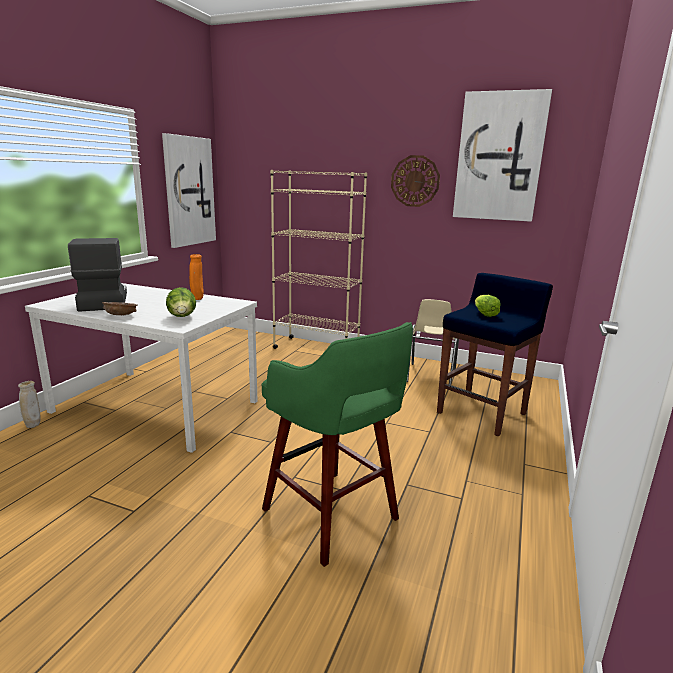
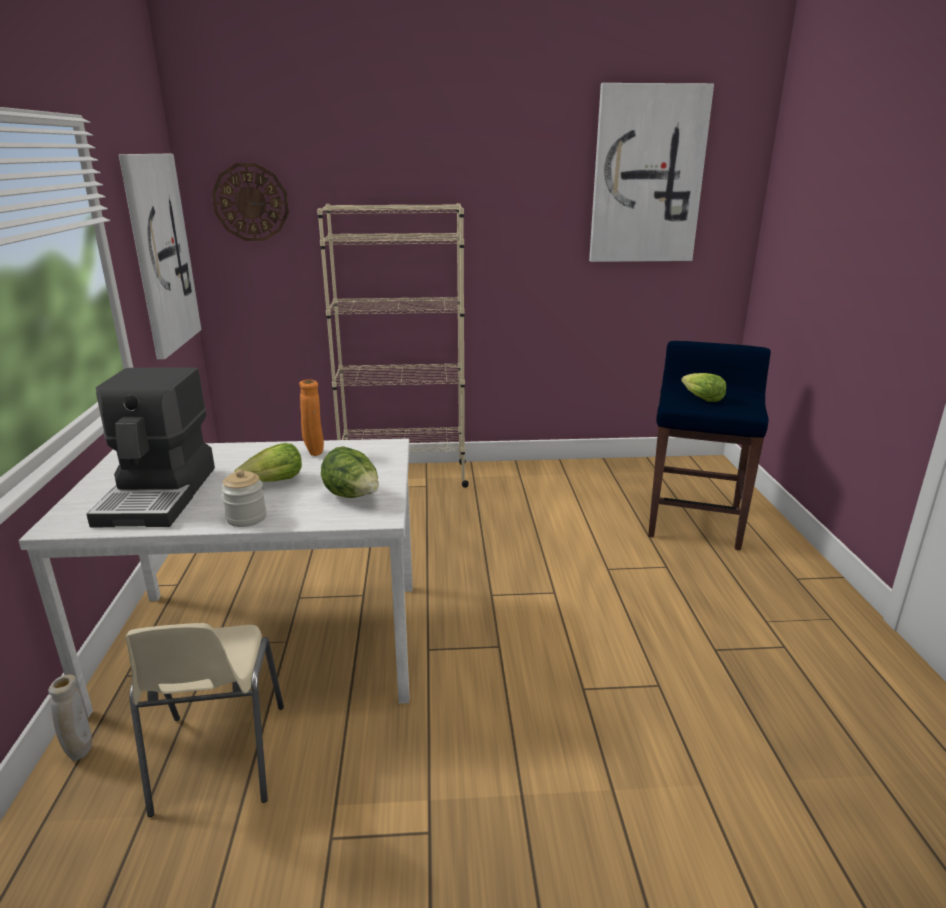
camera: 25 degrees left, 5 degrees up
coffee machine [68,238,127,312] -> coffee machine turned 135 degrees counterclockwise [86,367,215,527]
brown bowl [102,302,137,315] -> jar [221,469,267,527]
green stool [262,322,413,567] -> none
wall clock [391,155,440,207] -> wall clock moved to [212,163,289,241]
beige chair [407,299,459,385] -> beige chair moved to [125,623,284,817]
none -> lettuce [234,443,302,482]

